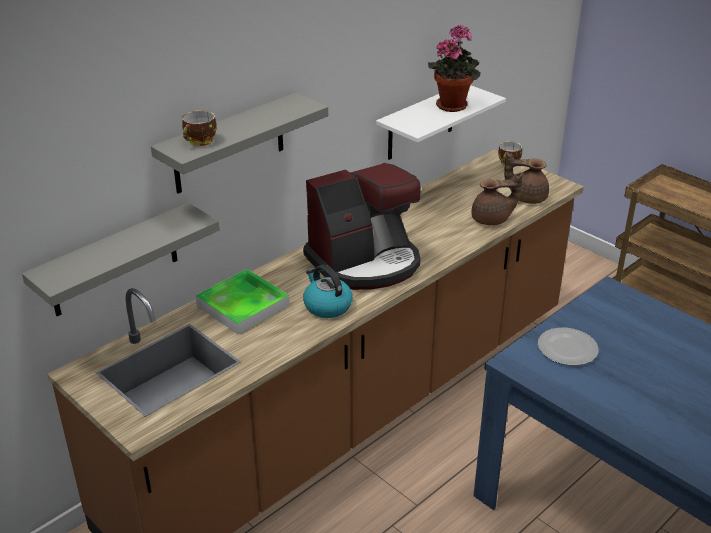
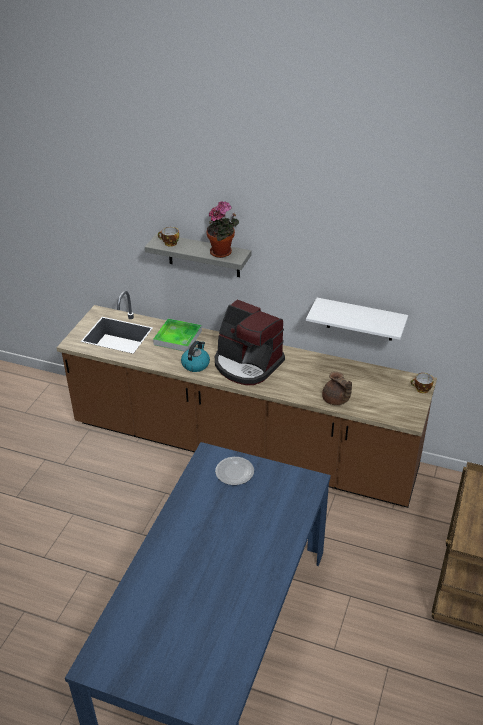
camera: 65 degrees right, 5 degrees up
grey shelf [22,203,220,316] -> none
potted plant [428,24,481,112] -> potted plant moved to [206,201,239,258]
brown teapot [504,152,549,204] -> none

